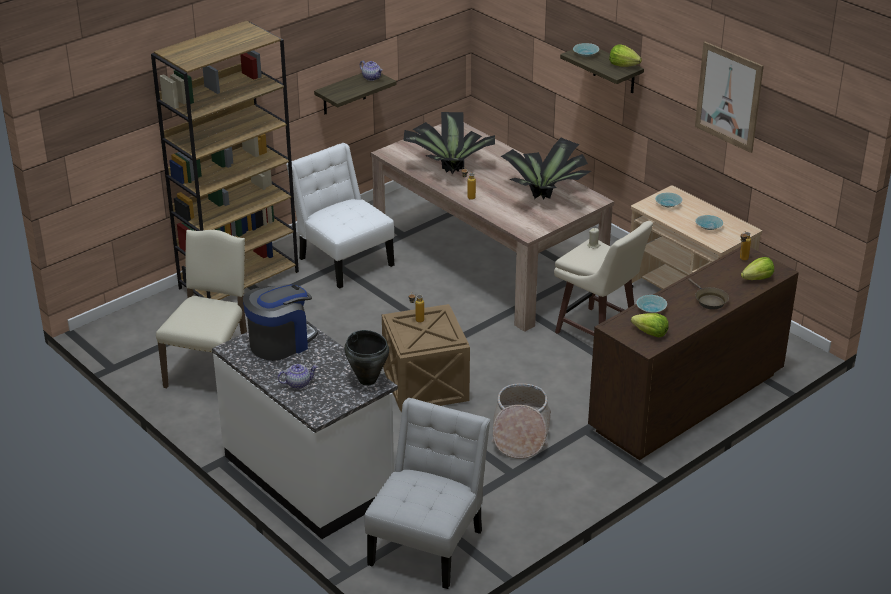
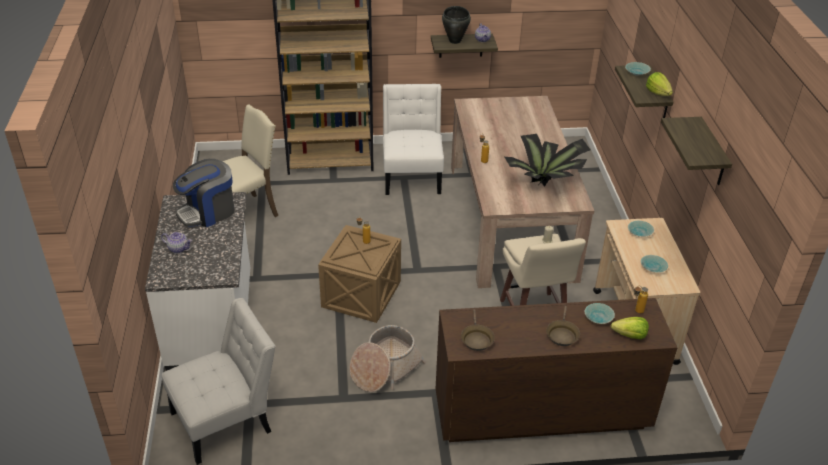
camera: 35 degrees right, 5 degrees up
coffee machine [243,284,318,361] -> coffee machine turned 150 degrees clockwise [173,159,234,227]
black cooking pot [344,330,389,385] -> black cooking pot moved to [442,6,471,44]
potted plant [403,112,495,174] -> none
lettuce [631,313,669,337] -> brown frying pan [461,309,495,351]
turquoise bowl [636,295,667,313] -> turquoise bowl moved to [585,303,615,324]
picture [695,42,764,153] -> shelf [661,117,732,185]

